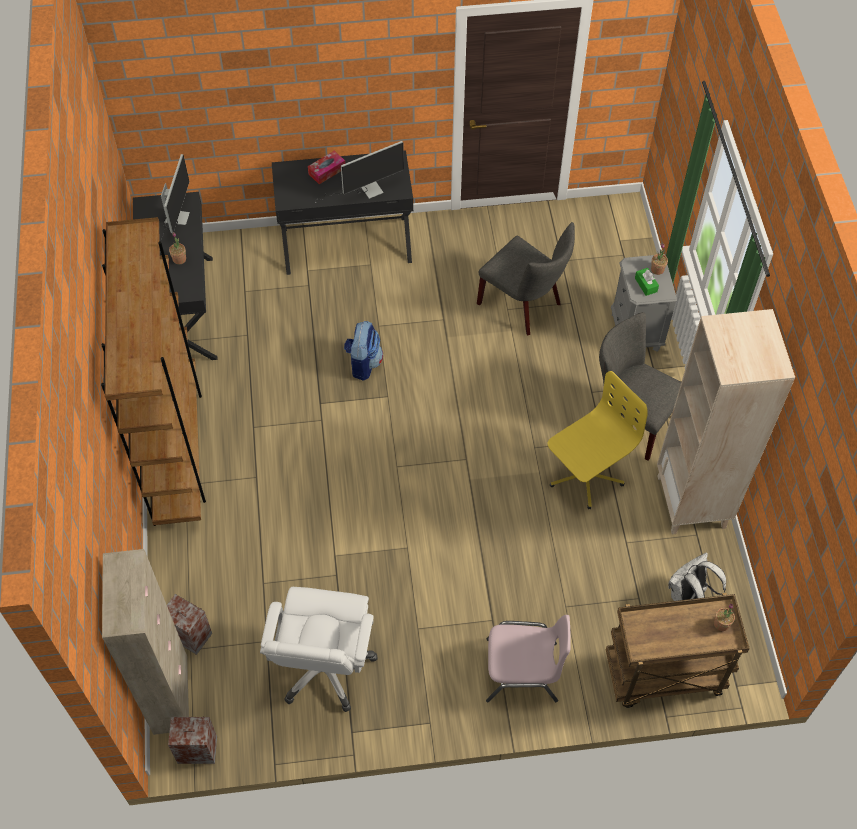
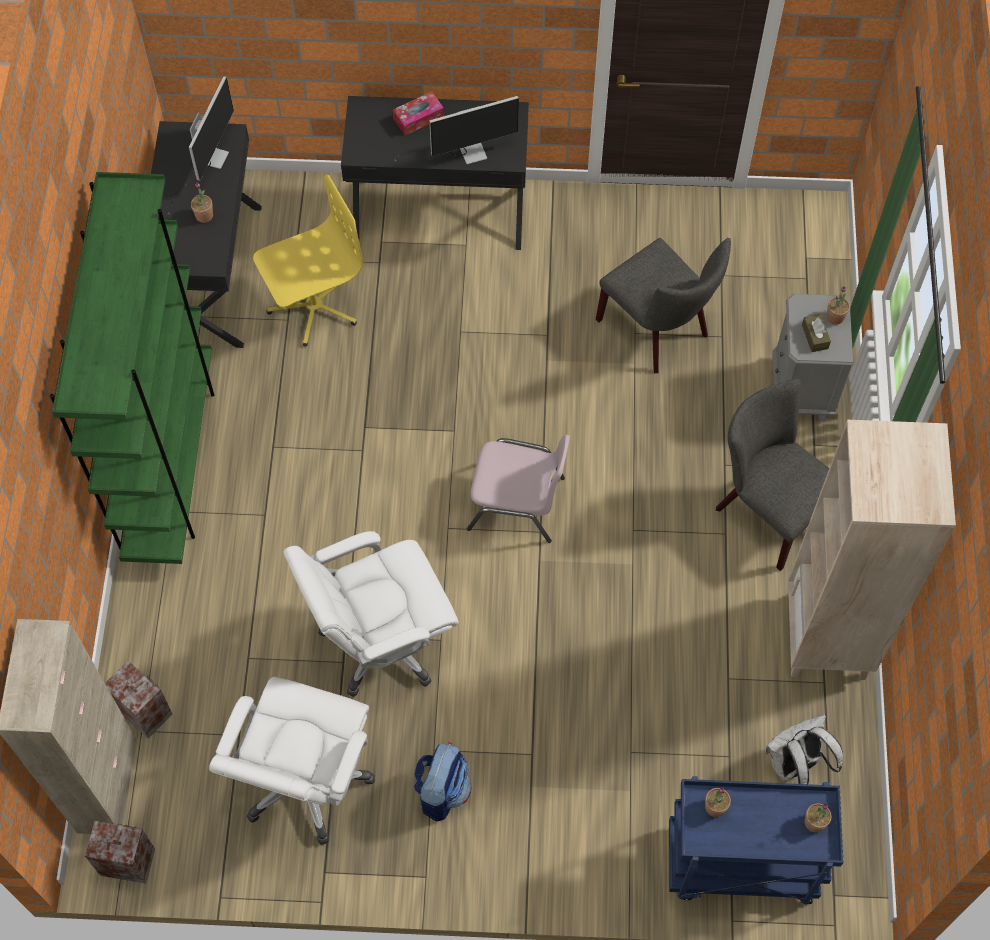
camera: 10 degrees right, 5 degrees up
brown bookcase [101,217,206,526] -> green bookcase [50,172,214,564]
backpack [344,321,383,381] -> backpack moved to [414,742,472,822]
pink chair [486,615,571,703] -> pink chair moved to [467,434,570,543]
yellow office chair [548,371,648,509] -> yellow office chair moved to [253,175,363,347]
brown cart [606,593,750,708] -> blue cart [669,776,843,905]
green tissue box [635,268,659,296] -> brown tissue box [802,314,831,352]
none -> white office chair [283,531,459,697]
none -> potted plant [705,787,731,817]

